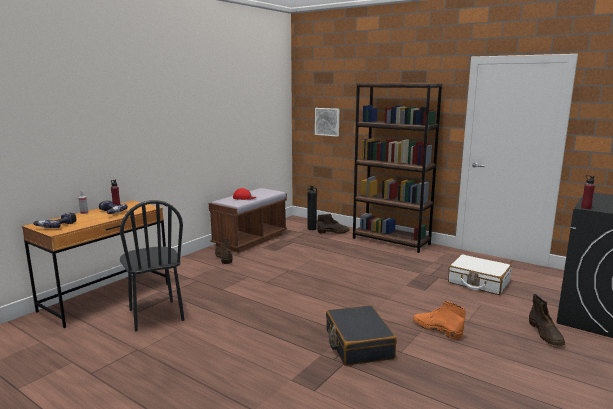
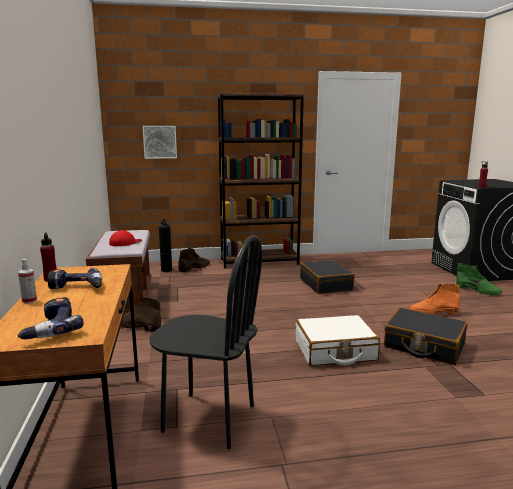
camera: 45 degrees left, 0 degrees up
white suitcase [448,254,512,295] -> white suitcase moved to [296,315,380,366]
brown boot [529,294,565,346] -> green boot [456,263,502,295]
none -> black suitcase [300,260,355,294]

